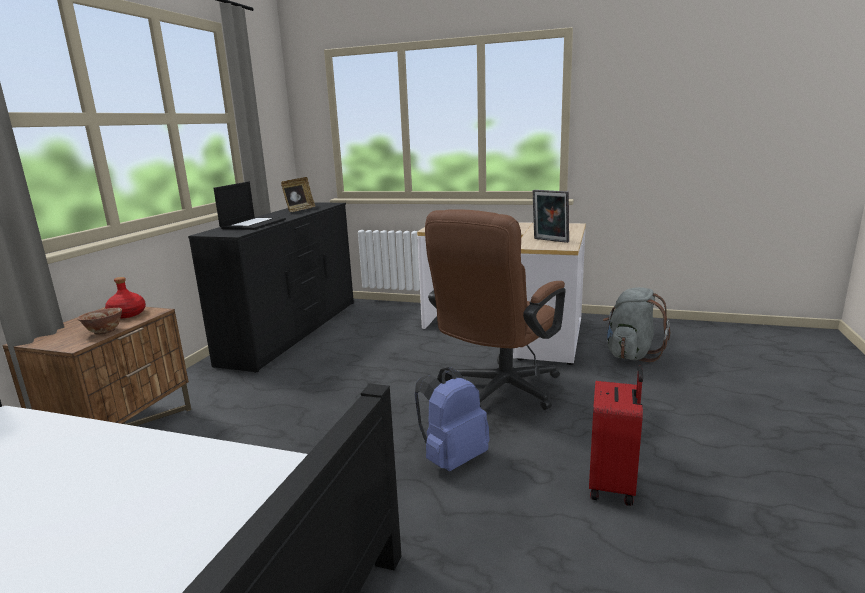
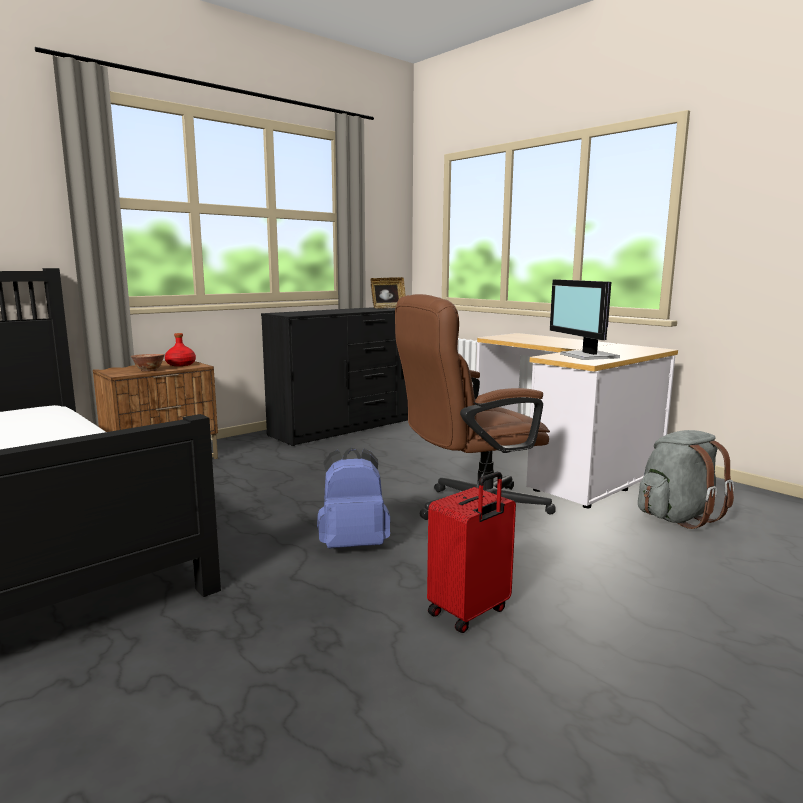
camera: 30 degrees right, 5 degrees down
laptop [213,182,286,230] -> none
picture frame [533,190,569,243] -> monitor [550,279,620,360]

